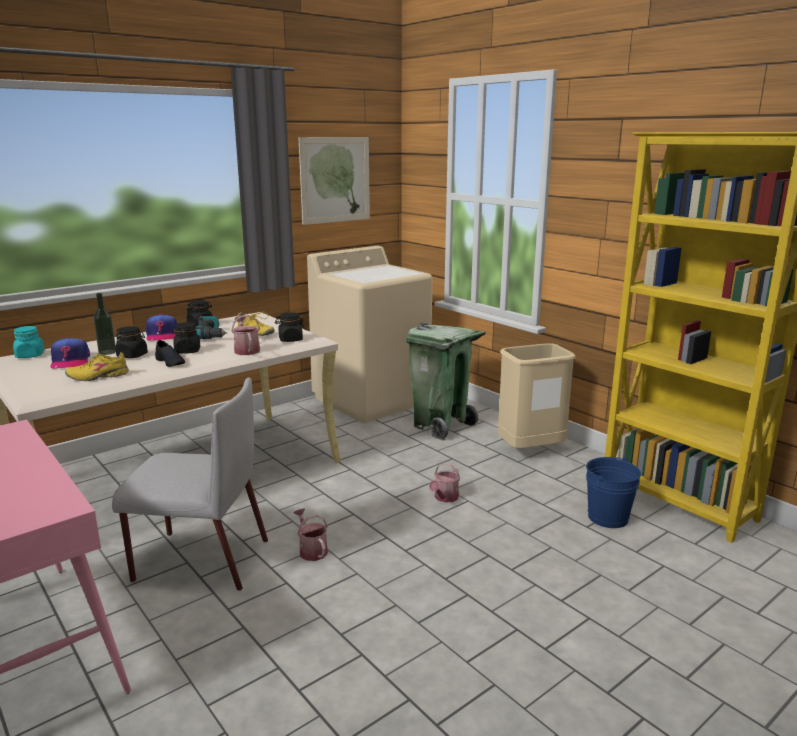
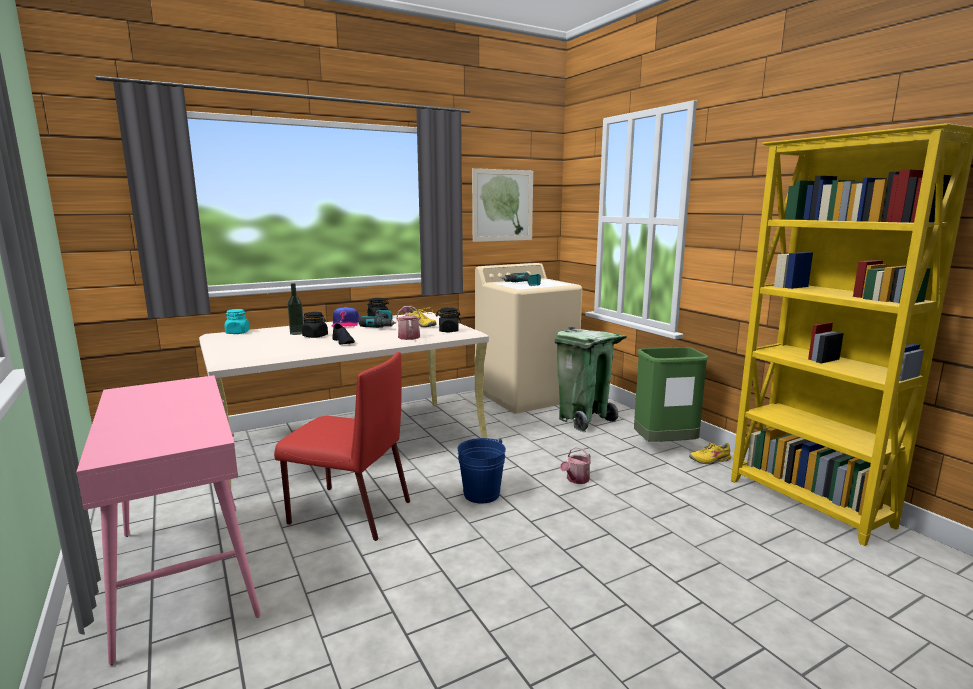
camera: 10 degrees right, 5 degrees down
cap [50,337,90,368] -> none
yellow shoe [65,352,129,381] -> yellow shoe moved to [689,443,731,464]
grey chair [112,378,268,591] -> red chair [274,352,410,541]
black jar [173,322,200,354] -> none
watering can [293,508,328,561] -> none
beige trash can [498,343,576,448] -> green trash can [634,347,709,442]
blue bucket [586,457,641,528] -> blue bucket moved to [457,438,506,504]
none -> power drill [502,272,541,286]

